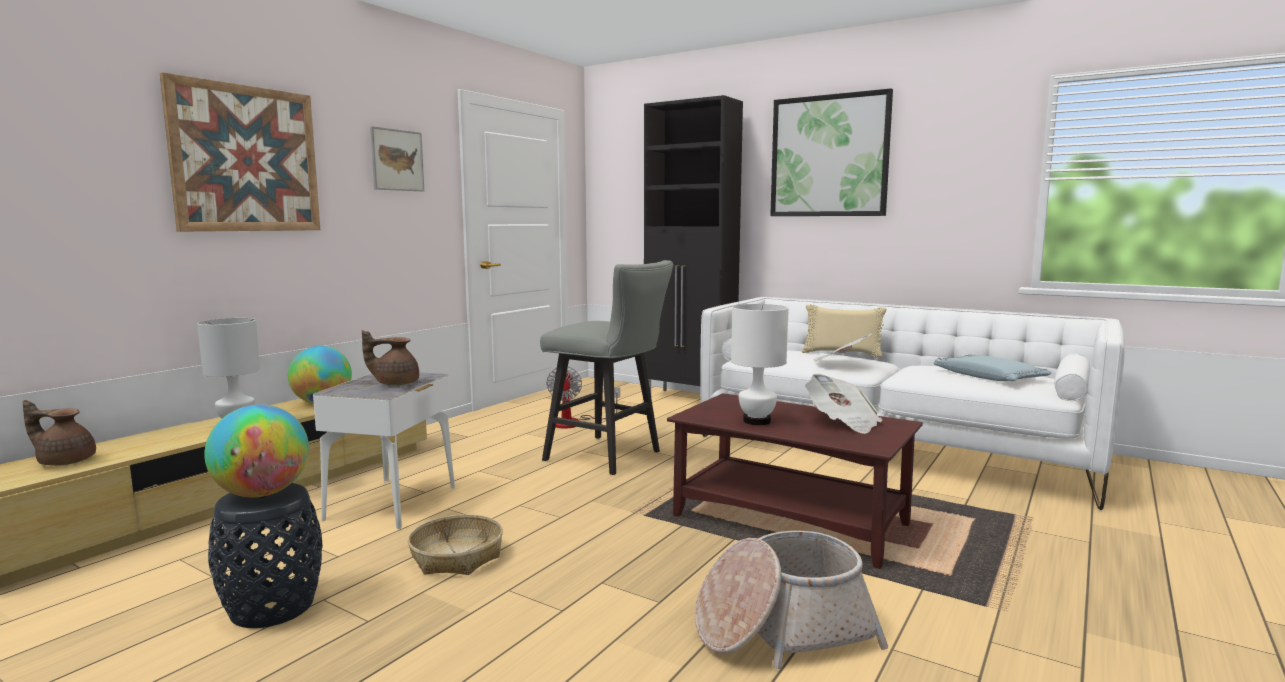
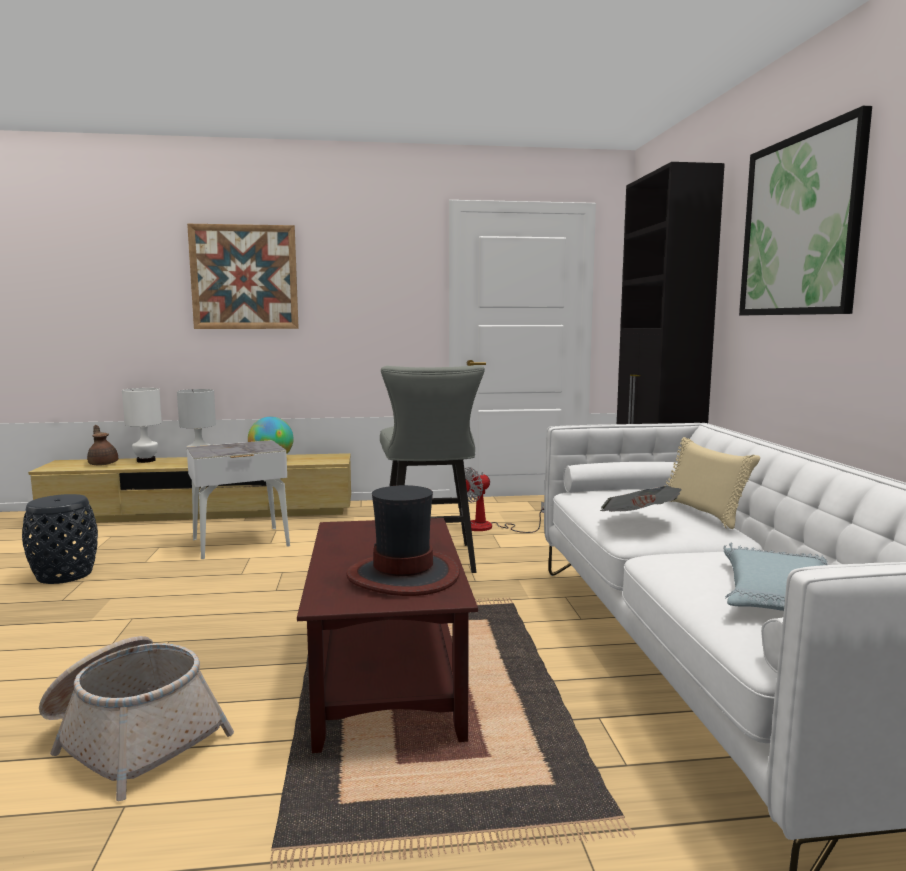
camera: 50 degrees right, 0 degrees up
globe [204,405,309,497] -> none
brown teapot [362,330,419,385] -> none
picture [370,126,424,192] -> none
basket [408,515,503,575] -> none
white table lamp [731,304,789,425] -> white table lamp moved to [122,388,162,463]
newspaper [805,374,882,434] -> hat [346,485,460,596]

